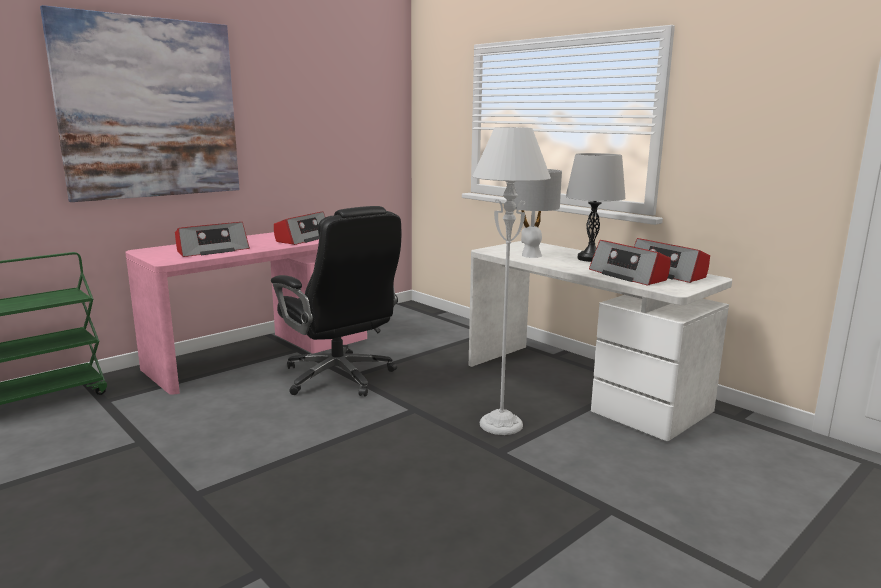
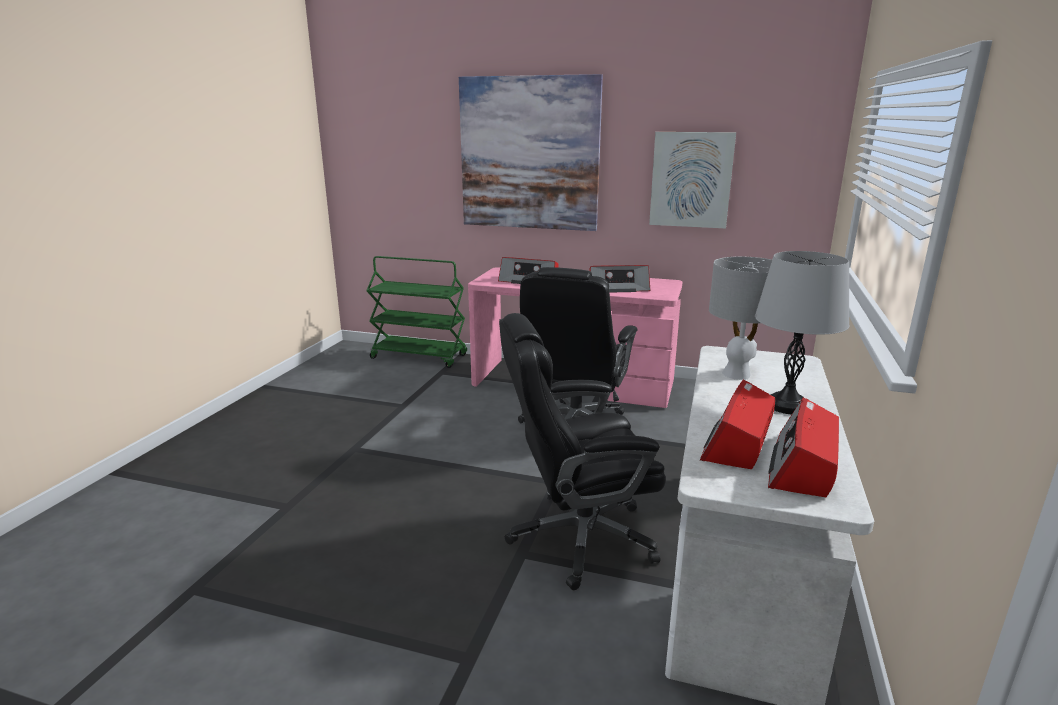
camera: 60 degrees right, 5 degrees up
grey floor lamp [473,127,551,435] -> black office chair [499,313,666,590]
none -> picture [649,132,736,229]

